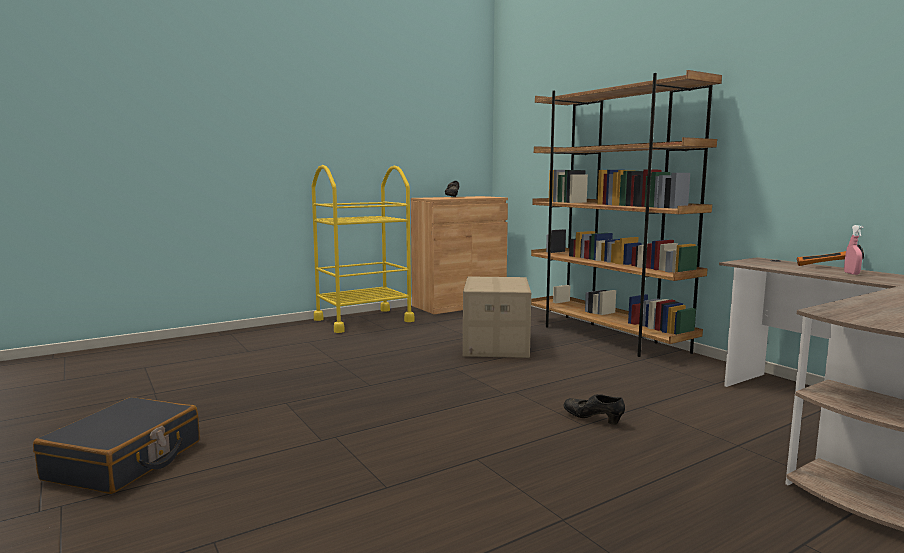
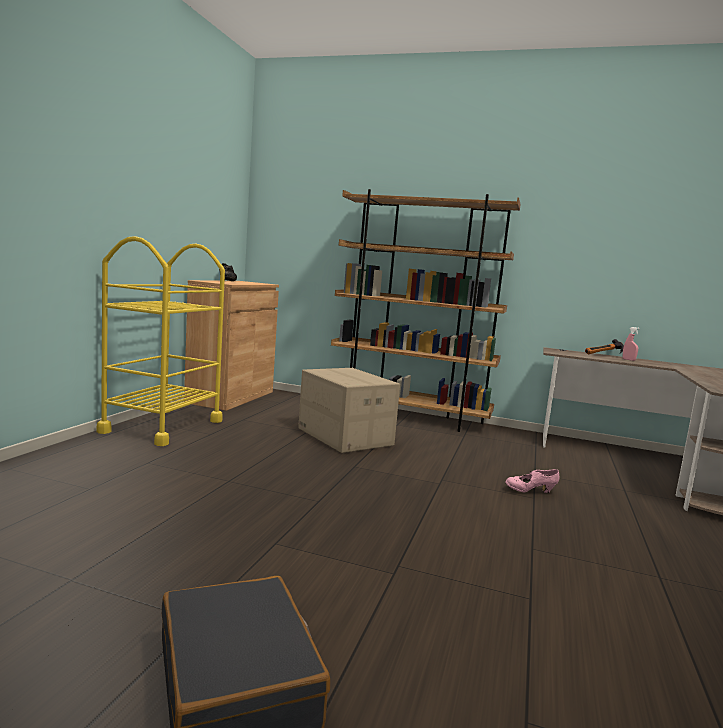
camera: 40 degrees left, 0 degrees up
black shoe [563,394,625,425] -> pink shoe [505,469,560,493]

